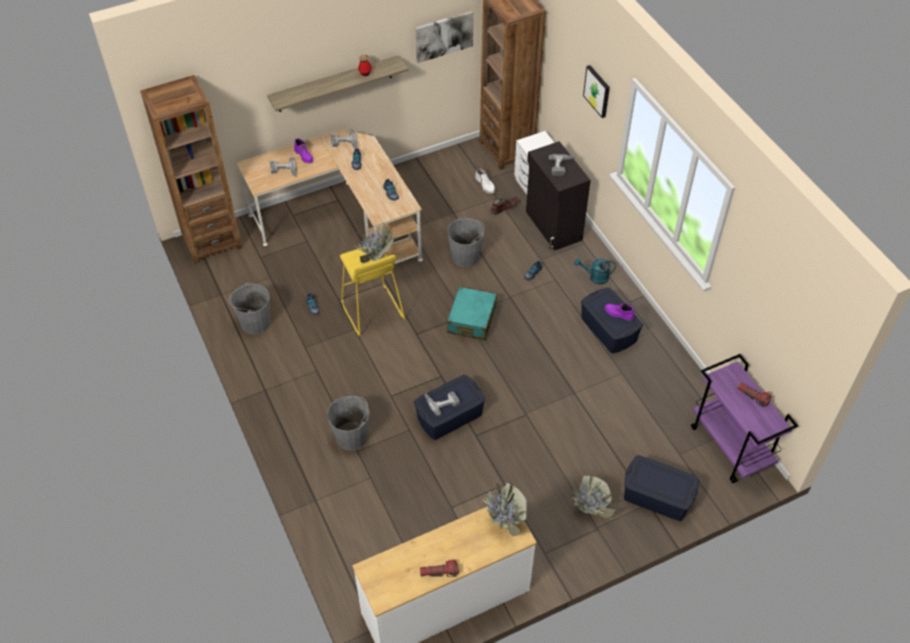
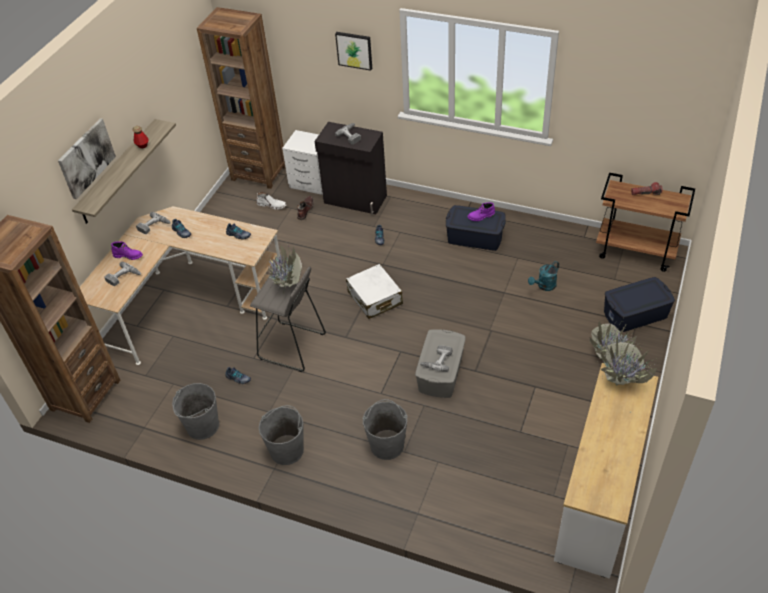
camera: 40 degrees left, 5 degrees down
yellow stool [340,247,405,336] -> grey stool [250,266,326,372]
blue storage box [414,375,485,440] -> grey storage box [415,329,466,398]
picture [415,11,474,63] -> picture moved to [58,118,116,199]
flashlight [420,560,459,577] -> none
grey bucket [447,218,485,267] -> grey bucket moved to [259,405,304,465]
turquoise suitcase [447,287,497,340] -> white suitcase [346,264,403,319]
turquoise watering can [575,258,616,284] -> turquoise watering can moved to [528,261,559,291]
purple cart [691,354,798,483] -> brown cart [596,173,695,272]

